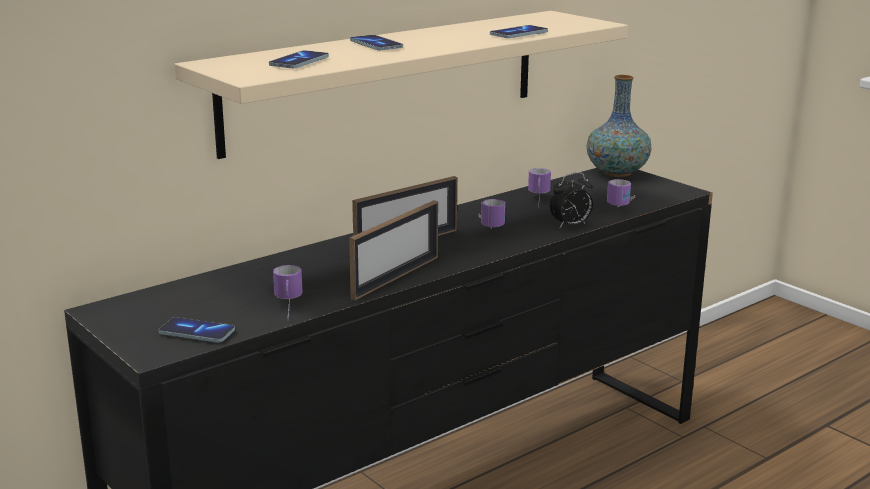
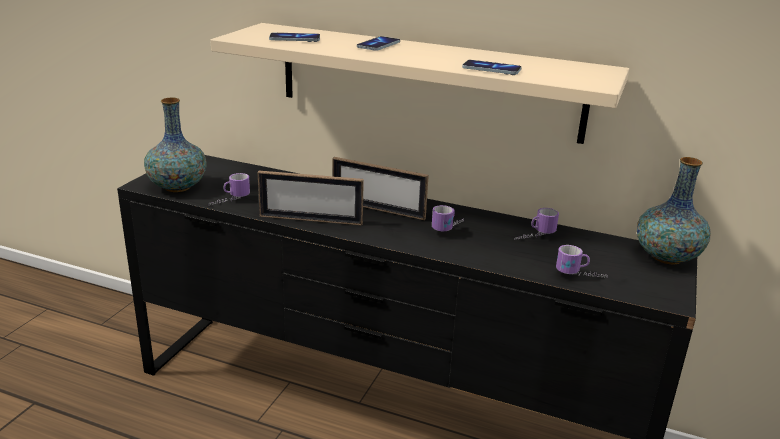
camera: 60 degrees right, 5 degrees up
phone [159,317,235,343] -> vase [144,98,207,192]
alarm clock [550,172,593,228] -> none

